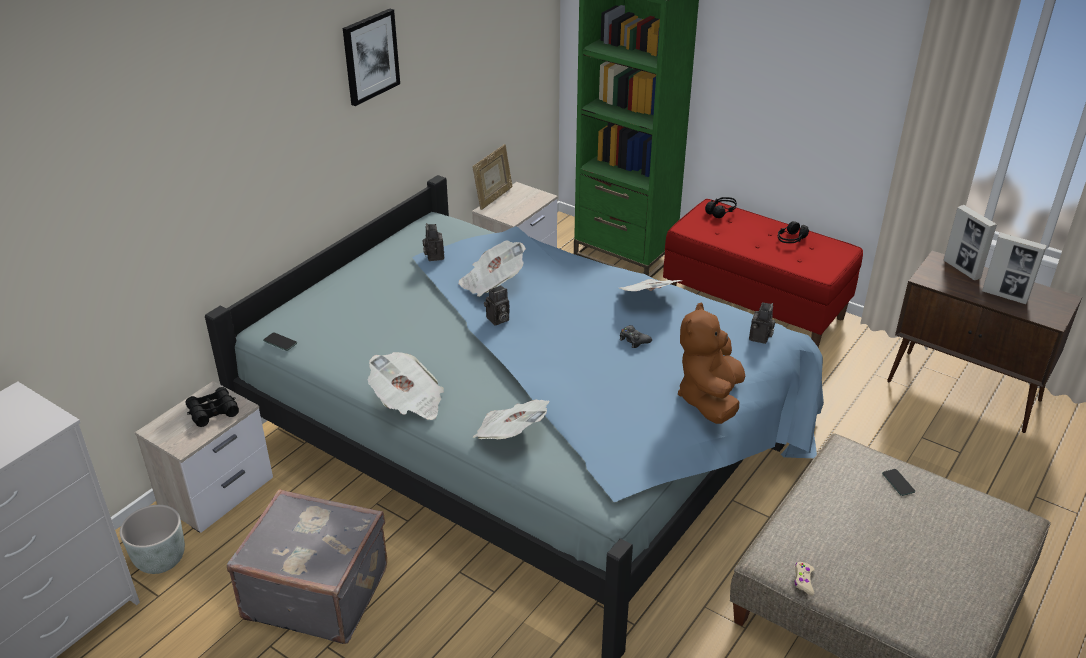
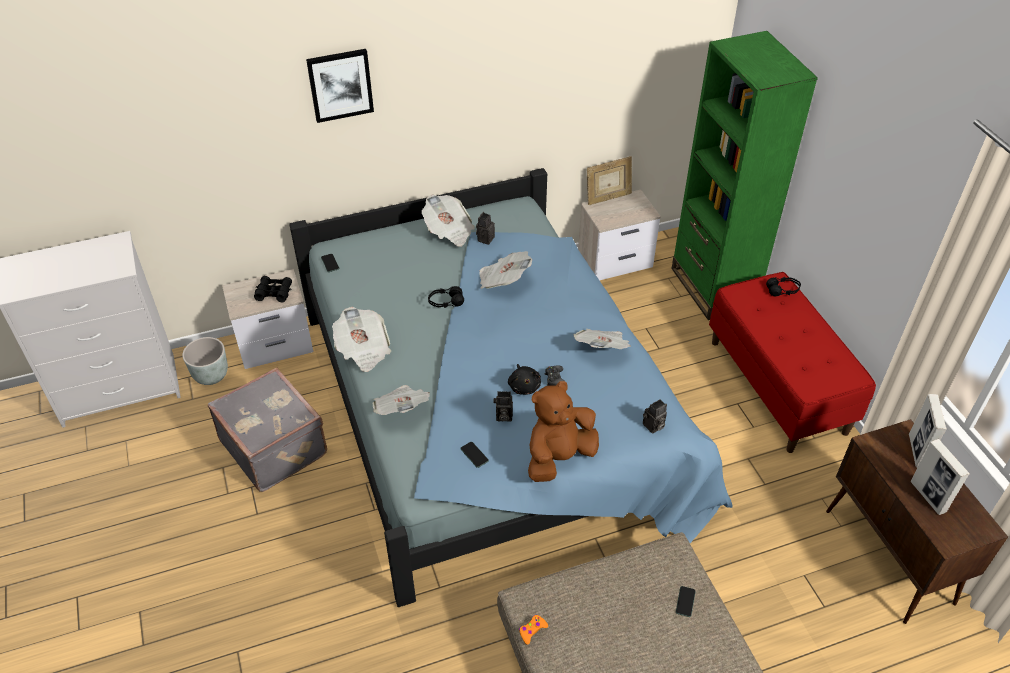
camera: 35 degrees right, 10 degrees up
picture [343,9,400,106] -> picture moved to [306,49,374,123]
camera [484,285,509,326] -> camera moved to [493,391,513,421]
black headphones [778,221,809,243] -> black headphones moved to [428,286,464,308]
beige game controller [794,562,815,595] -> orange game controller [519,615,548,645]
none -> newspaper [421,195,475,247]
none -> phone [460,442,489,468]
none -> black plush toy [508,364,541,395]

